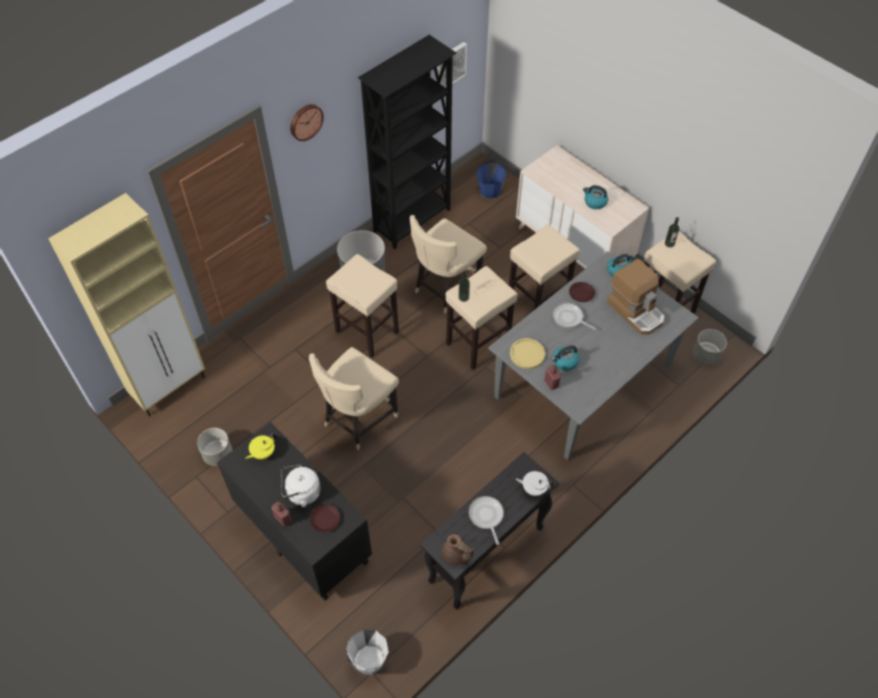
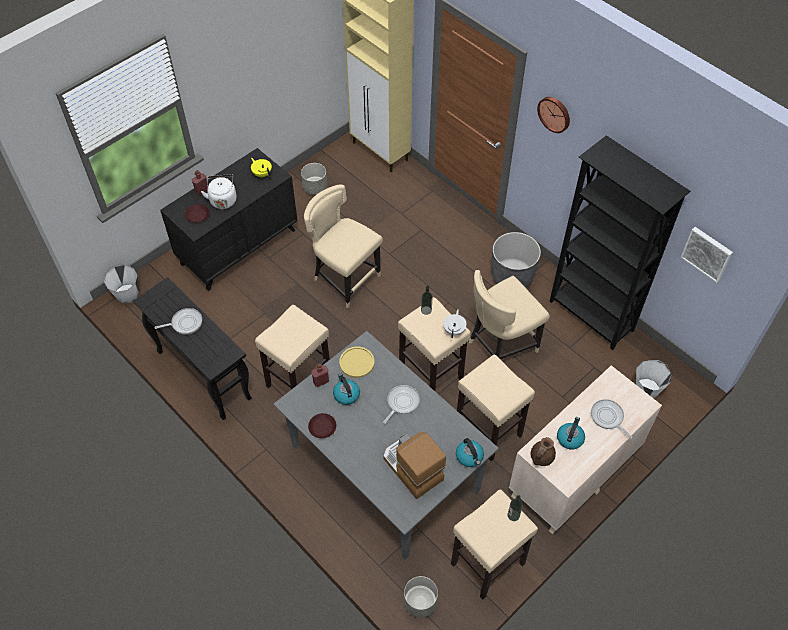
camera: 90 degrees right, 0 degrees up
beige stool [326,254,399,358] -> beige stool moved to [255,305,330,390]
beige chair [410,215,487,314] -> beige chair turned 75 degrees counterclockwise [469,270,550,359]
brown teapot [442,534,474,564] -> brown teapot moved to [531,437,556,466]
blue bucket [476,161,506,199] -> white bucket [636,360,671,399]
white teapot [516,471,554,496] -> white teapot moved to [443,309,467,338]
brown plate [569,282,595,302] -> brown plate moved to [308,413,336,438]
coffee machine [607,259,665,335] -> coffee machine turned 90 degrees clockwise [383,432,446,499]
none -> frying pan [591,399,632,439]

